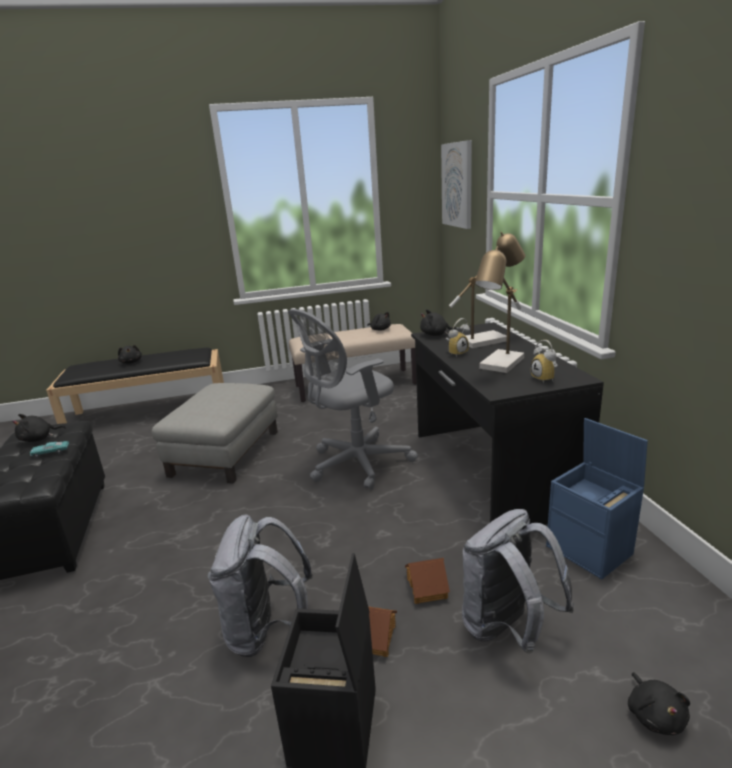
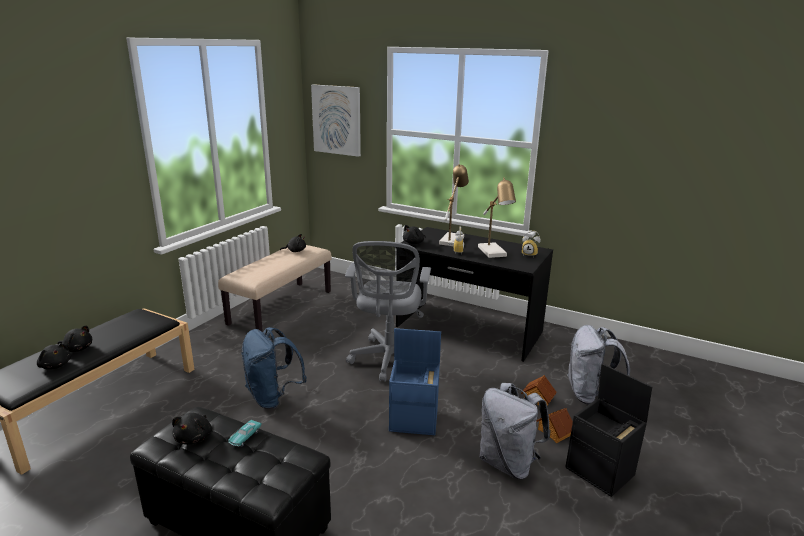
camera: 50 degrees left, 0 degrees up
grey ottoman [152,383,278,483] -> blue backpack [242,327,307,409]
blue storage box [546,418,648,579] -> blue storage box moved to [389,328,441,435]
black plush toy [628,672,690,735] -> black plush toy moved to [37,344,71,370]

